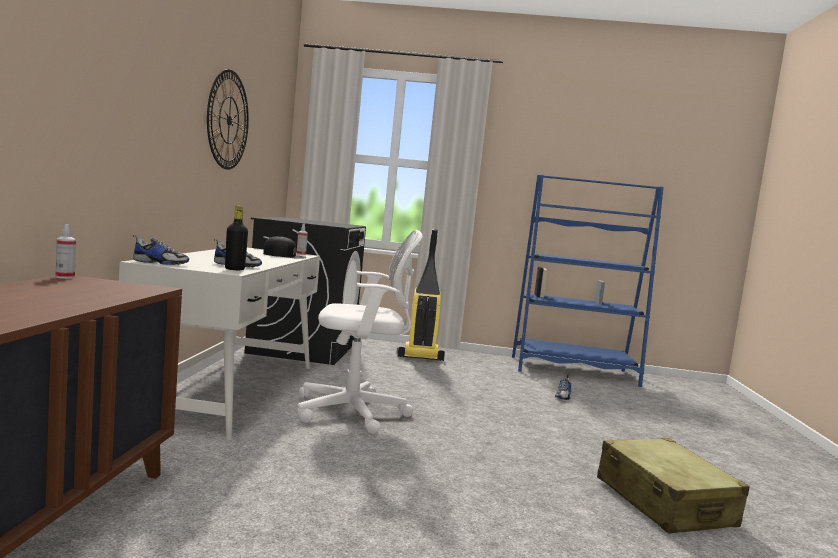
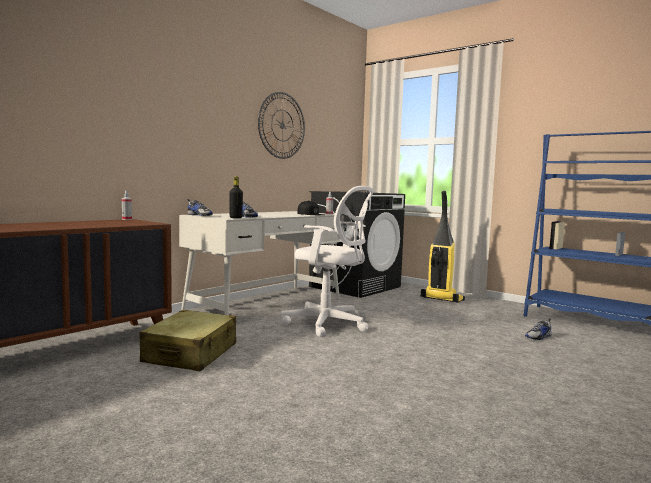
camera: 35 degrees right, 0 degrees up
beige suitcase [597,438,750,533] -> beige suitcase moved to [139,310,236,371]

